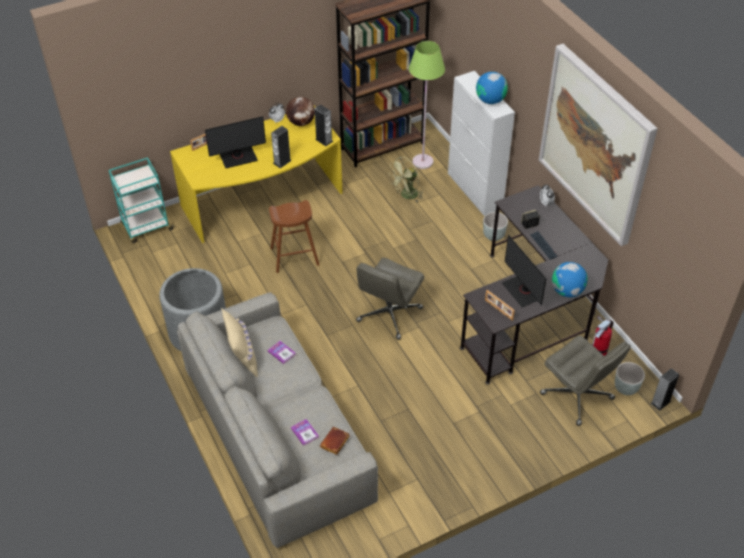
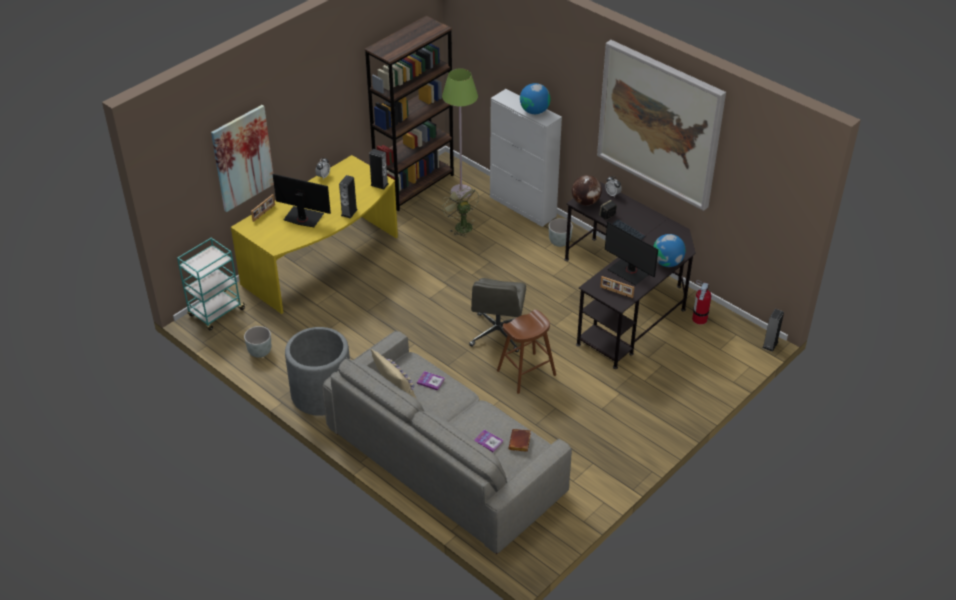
camera: 20 degrees left, 5 degrees down
monitor [205,116,266,168] -> monitor turned 120 degrees counterclockwise [273,174,331,227]
brown stool [269,200,320,273] -> brown stool moved to [497,310,556,394]
globe [286,97,315,126] -> globe moved to [572,175,602,206]
green fan [389,157,424,203] -> green fan turned 120 degrees clockwise [442,185,479,237]
grey office chair [540,336,631,426] -> none
grey planter [615,362,645,395] -> grey planter moved to [244,326,271,358]
none -> picture [211,105,274,212]

